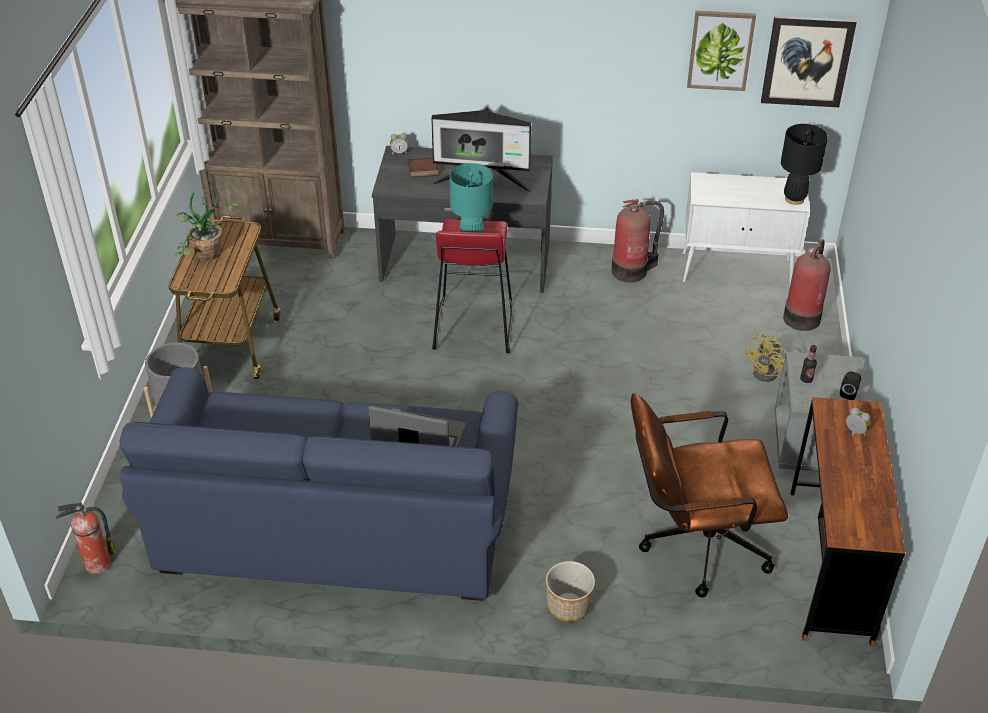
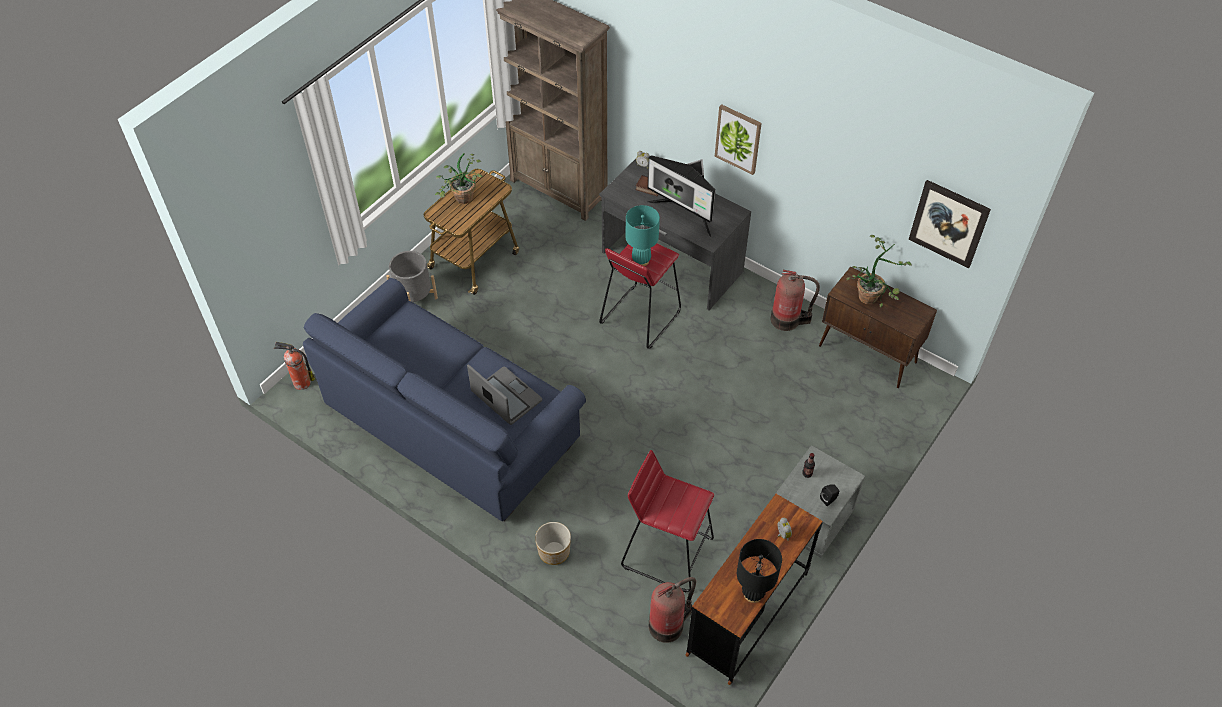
camera: 30 degrees right, 10 degrees up
brown office chair [631,393,788,597] -> red stool [621,450,714,592]
white cabinet [683,172,810,288] -> brown cabinet [819,267,937,388]
picture [687,11,756,91] -> picture moved to [715,104,762,175]
yellow fan [744,333,802,382] -> none
black table lamp [781,124,828,205] -> black table lamp moved to [737,539,782,603]
fire extinguisher [783,239,830,331] -> fire extinguisher moved to [649,577,696,643]
none -> potted plant [847,235,912,307]

